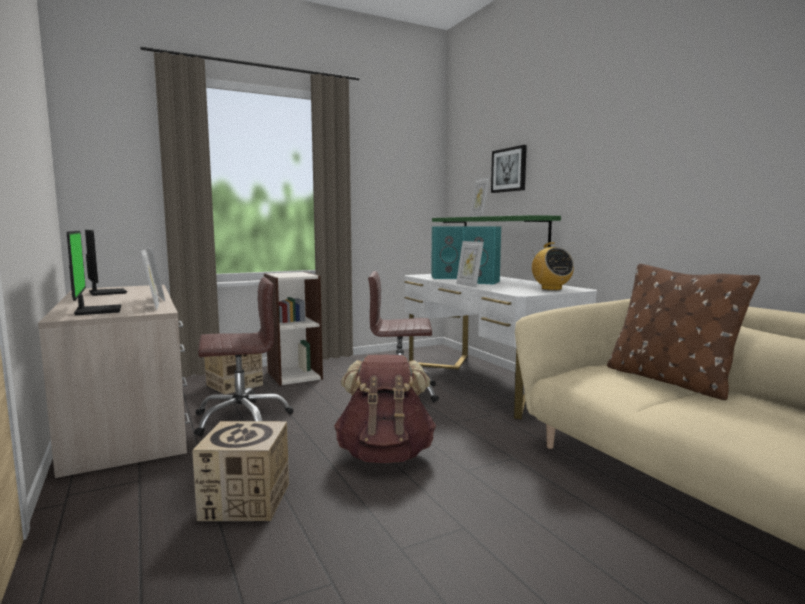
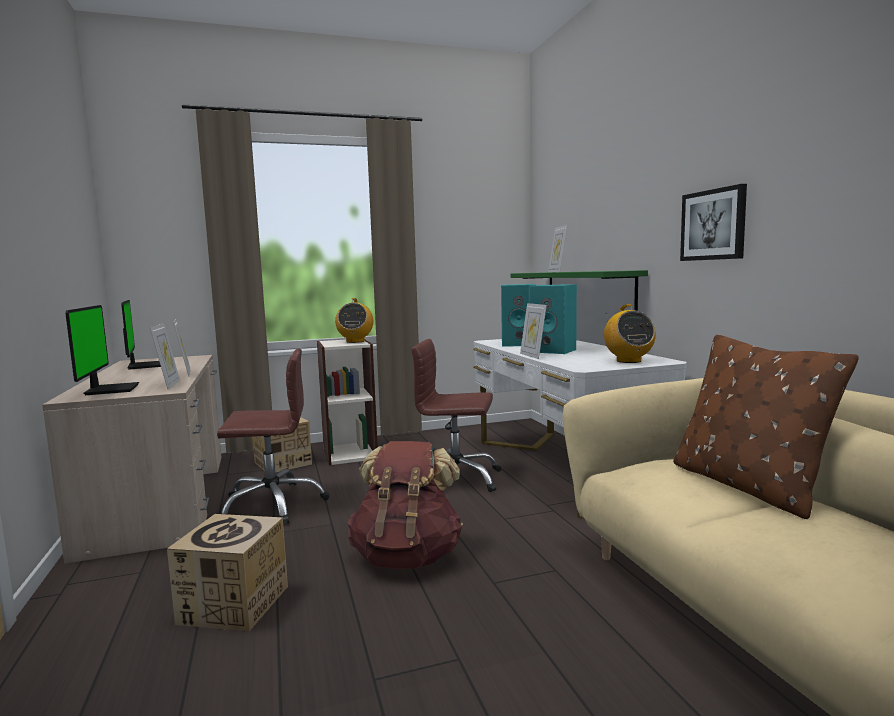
camera: 10 degrees right, 0 degrees up
picture [491,145,527,193] -> picture moved to [680,184,747,261]
none -> radio [335,298,373,343]

